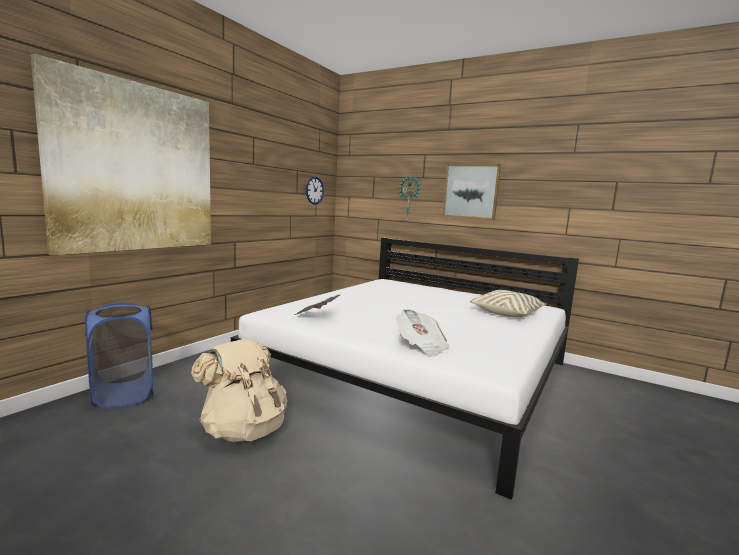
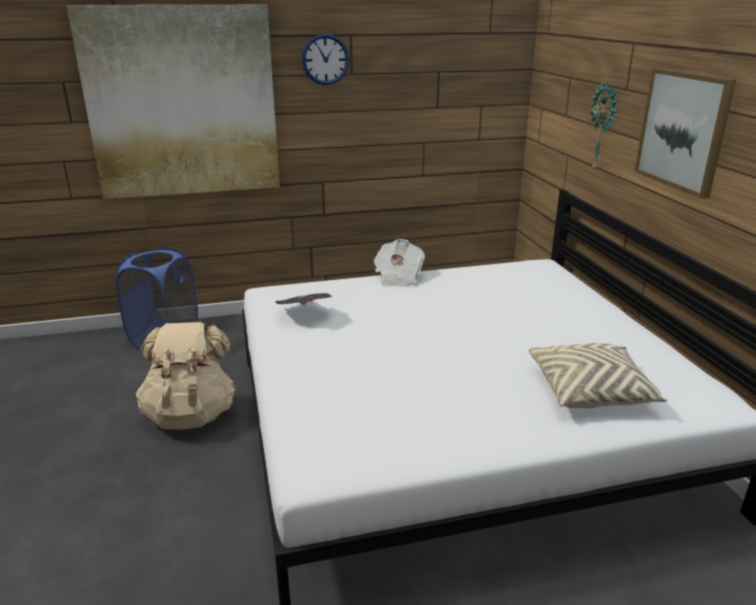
camera: 45 degrees right, 15 degrees up
wall clock [306,176,324,205] -> wall clock moved to [302,34,349,85]
newspaper [396,309,450,357] -> newspaper moved to [374,239,425,287]

